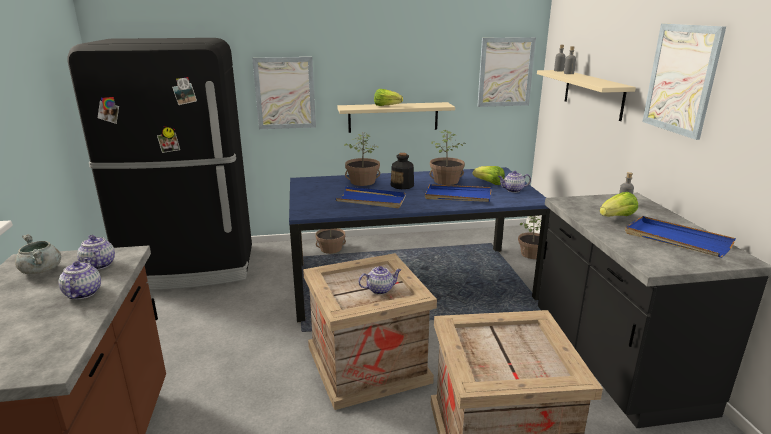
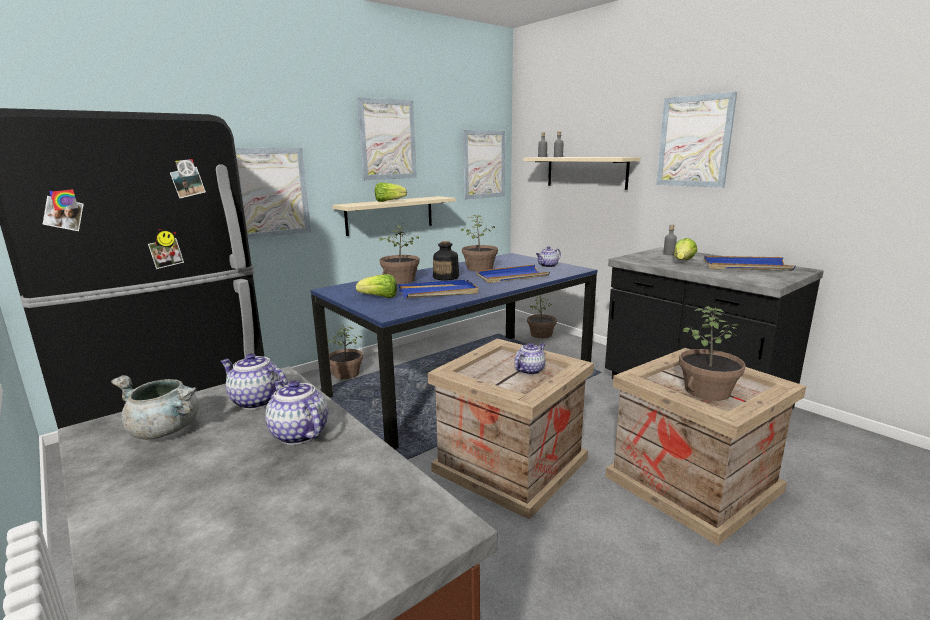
camera: 30 degrees left, 5 degrees down
lettuce [473,166,505,185] -> lettuce moved to [356,274,397,298]
none -> picture [357,97,417,180]
none -> potted plant [679,306,745,401]

